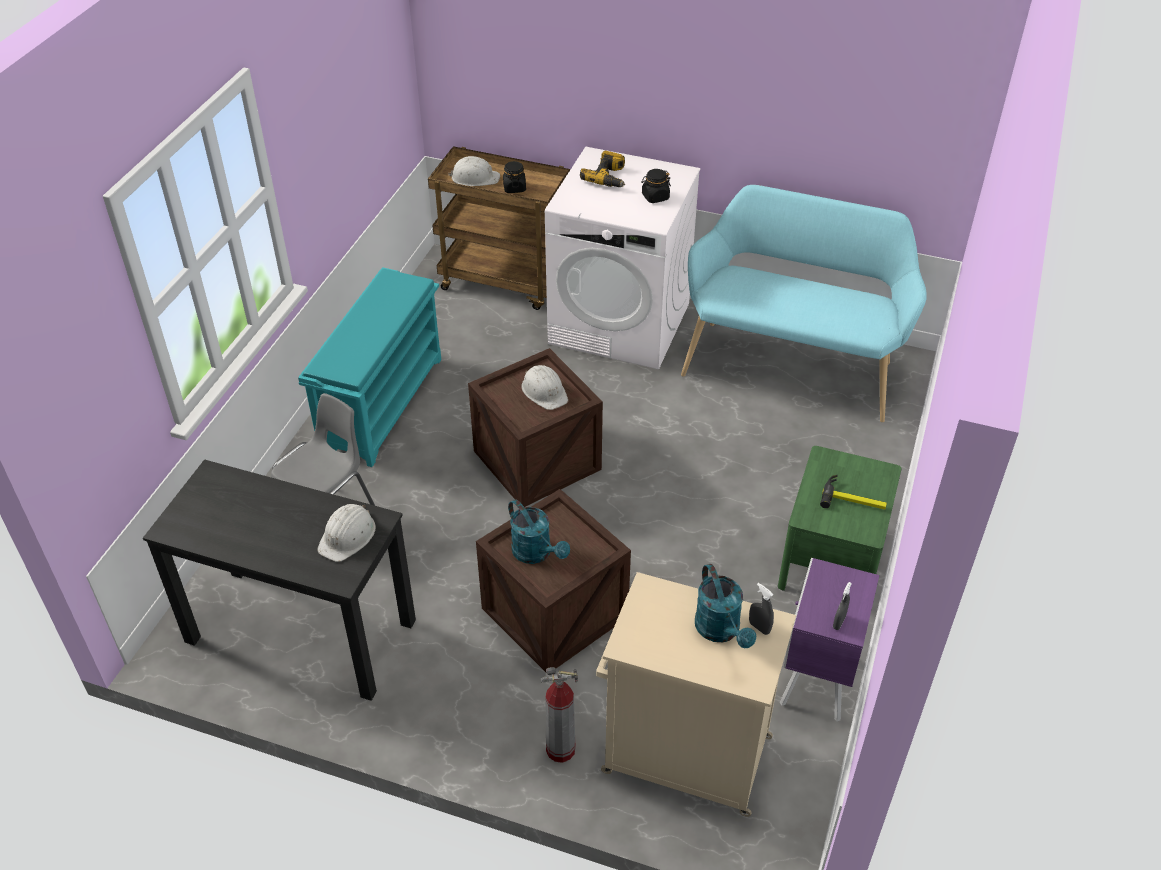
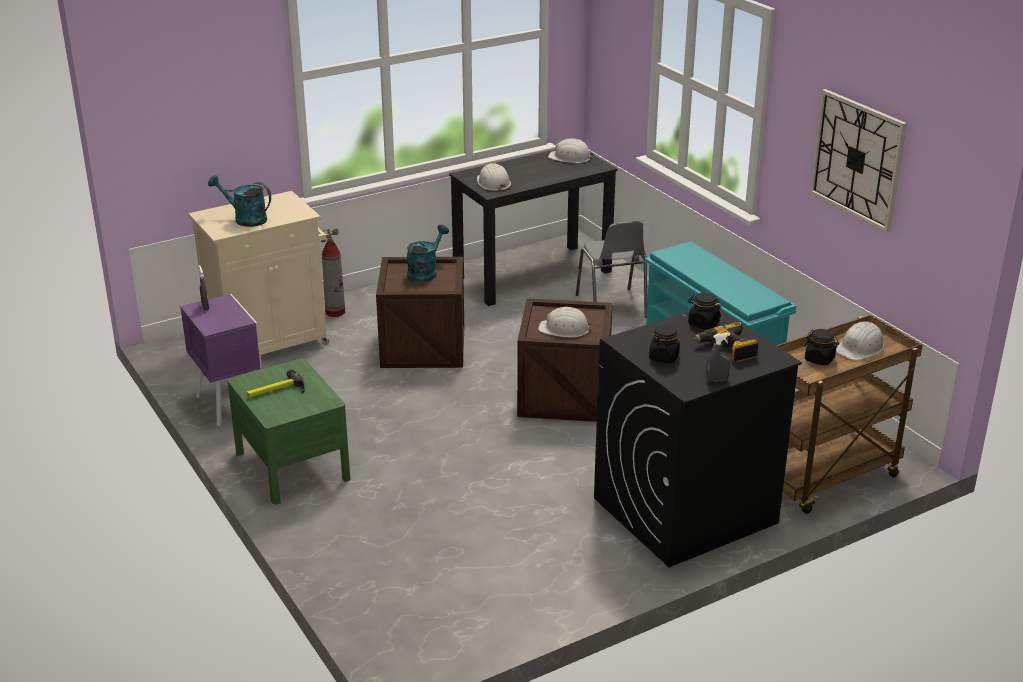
camera: 130 degrees right, 15 degrees down
turquoise watering can [508,499,570,564] -> turquoise watering can turned 120 degrees clockwise [407,224,449,282]
white washing machine [545,146,701,369] -> black washing machine [594,308,802,567]
turquoise bench [681,185,927,422] -> none
grey spray bottle [749,583,774,635] -> grey spray bottle moved to [706,333,730,382]
none -> white hard hat [548,139,594,163]
none -> black jar [688,292,721,330]
none -> wall clock [809,89,907,233]

